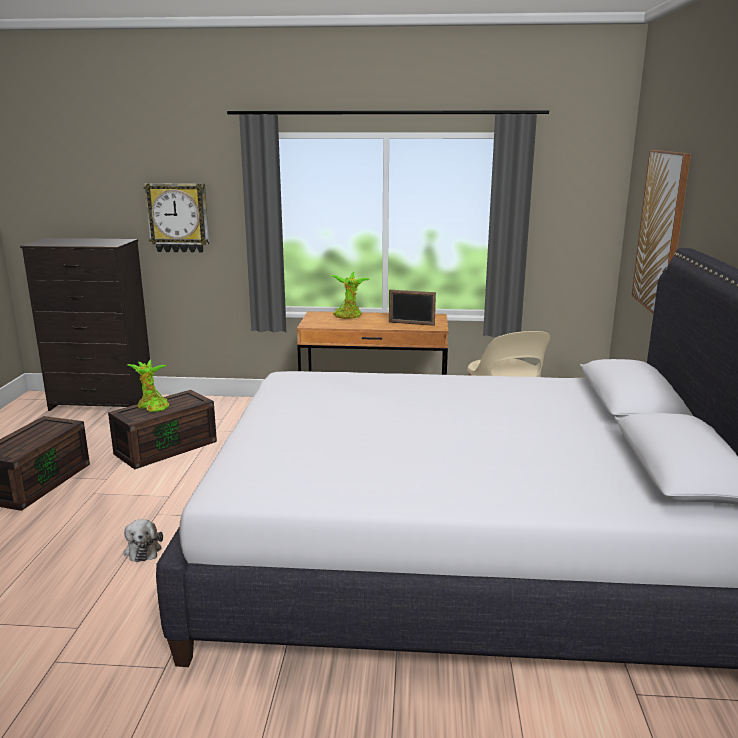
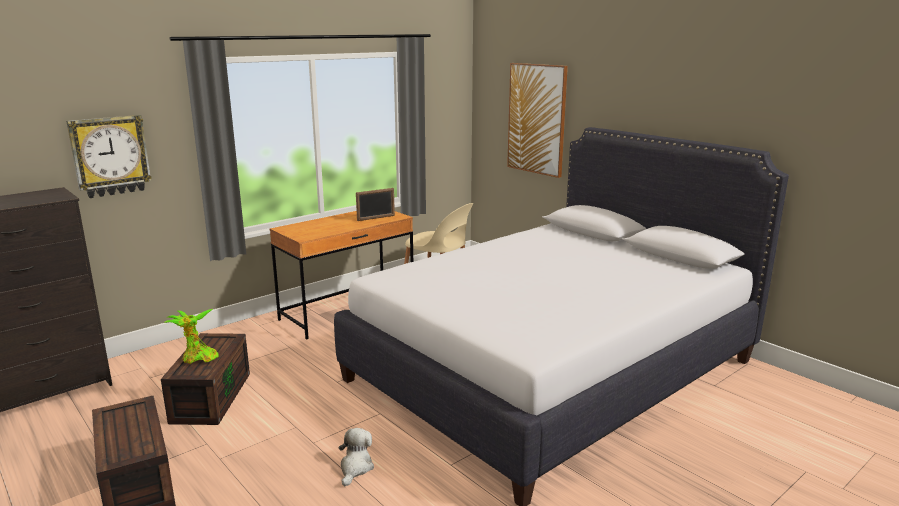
camera: 45 degrees left, 0 degrees up
plush toy [123,519,163,562] -> plush toy turned 105 degrees counterclockwise [338,428,374,486]
potted plant [330,272,370,319] -> none

